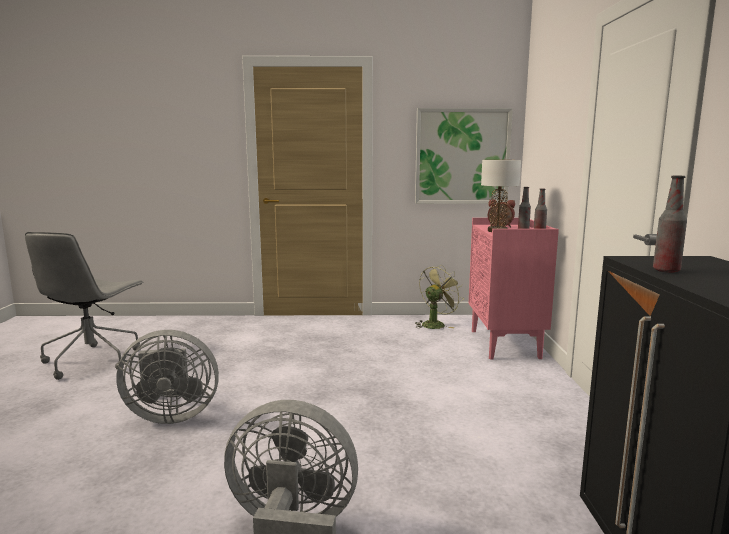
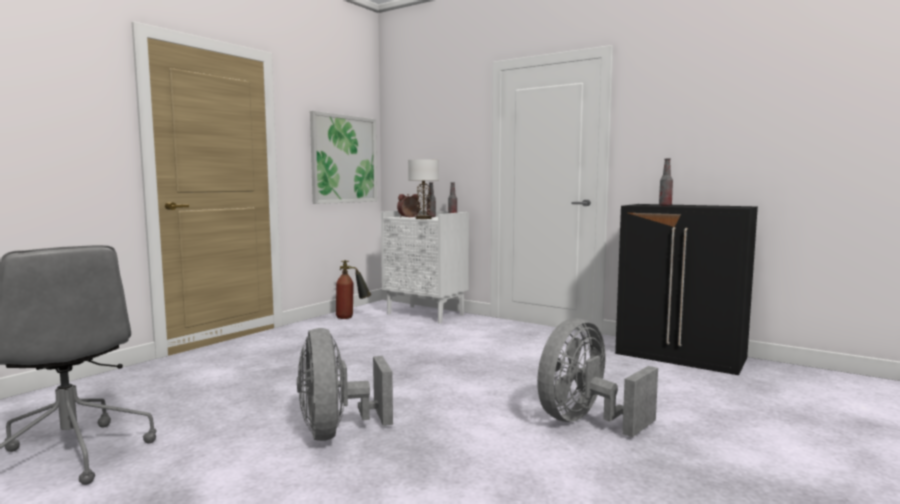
camera: 55 degrees left, 5 degrees down
grey fan [116,330,219,424] -> grey fan turned 135 degrees clockwise [297,328,393,441]
green fan [415,265,464,329] -> fire extinguisher [336,260,371,319]
pink cabinet [469,218,559,359] -> white cabinet [381,211,469,324]

